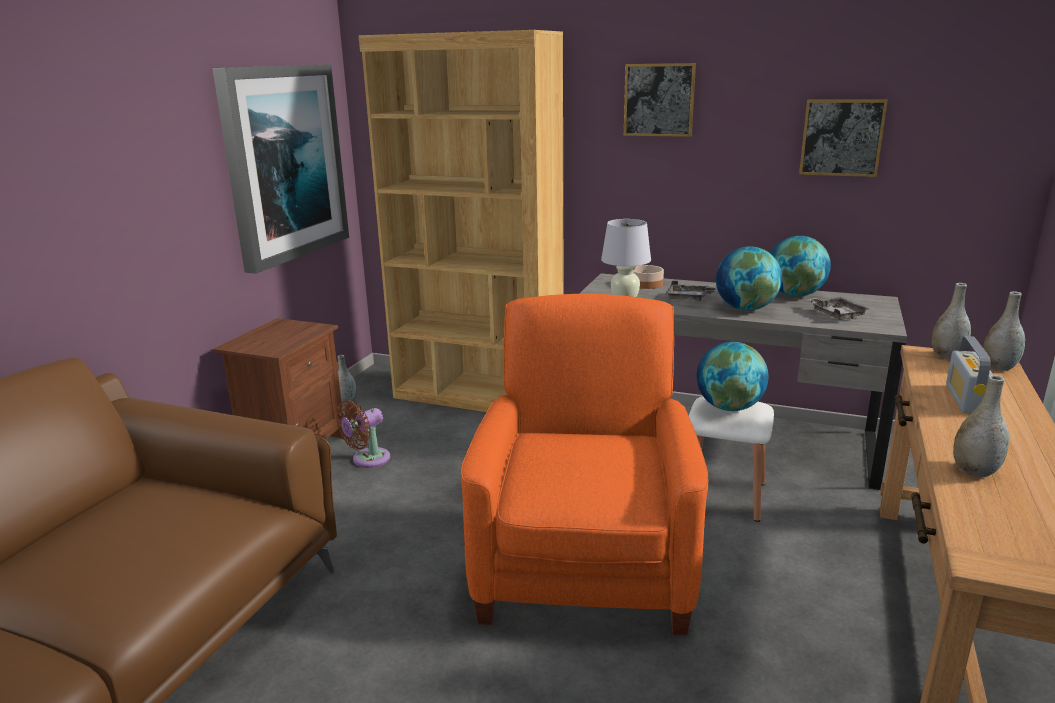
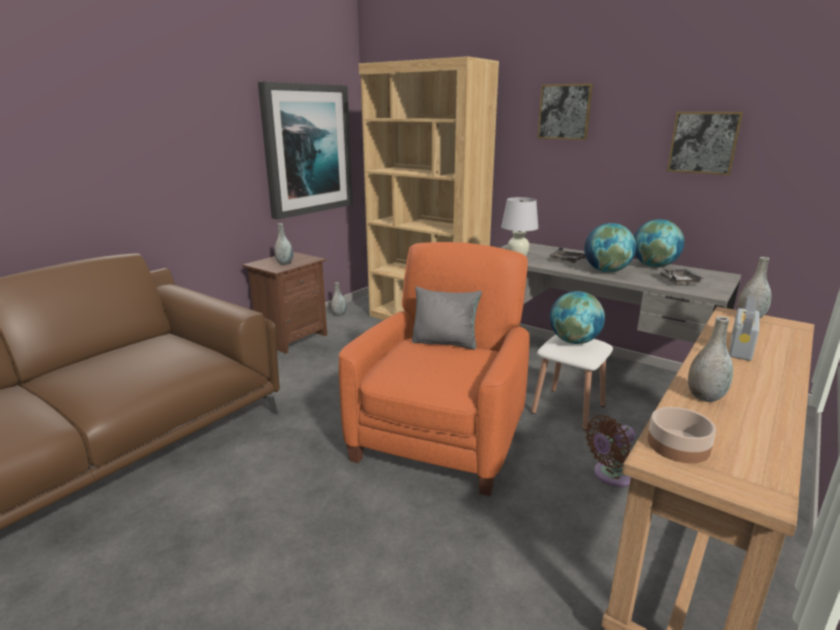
camera: 15 degrees right, 0 degrees up
brown fan [336,400,390,468] -> brown fan moved to [585,415,636,487]
bowl [633,265,664,289] -> bowl moved to [648,407,716,463]
grey vase [983,291,1025,371] -> grey vase moved to [274,223,293,265]
none -> grey pillow [412,287,482,350]

